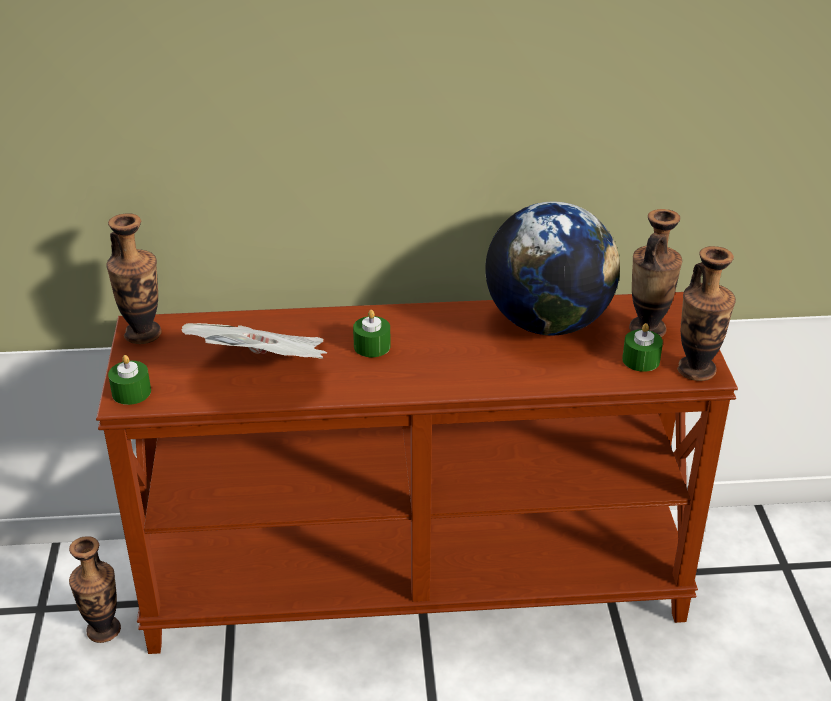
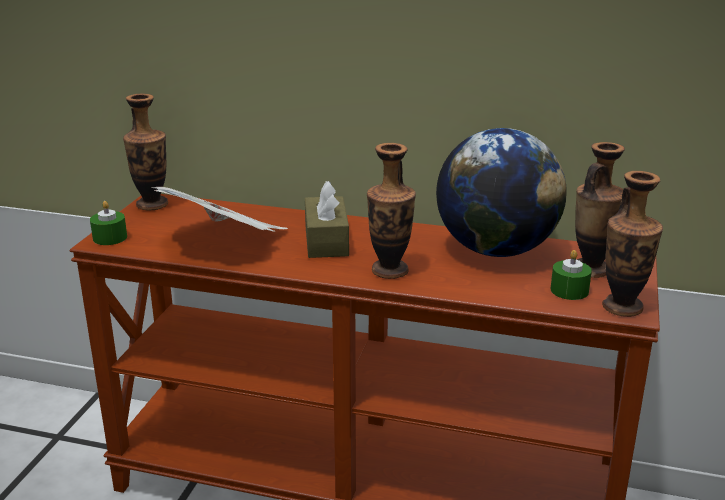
camera: 20 degrees right, 10 degrees down
vase [69,536,121,643] -> vase moved to [367,143,416,279]
green candle [353,310,391,357] -> brown tissue box [305,181,349,258]

